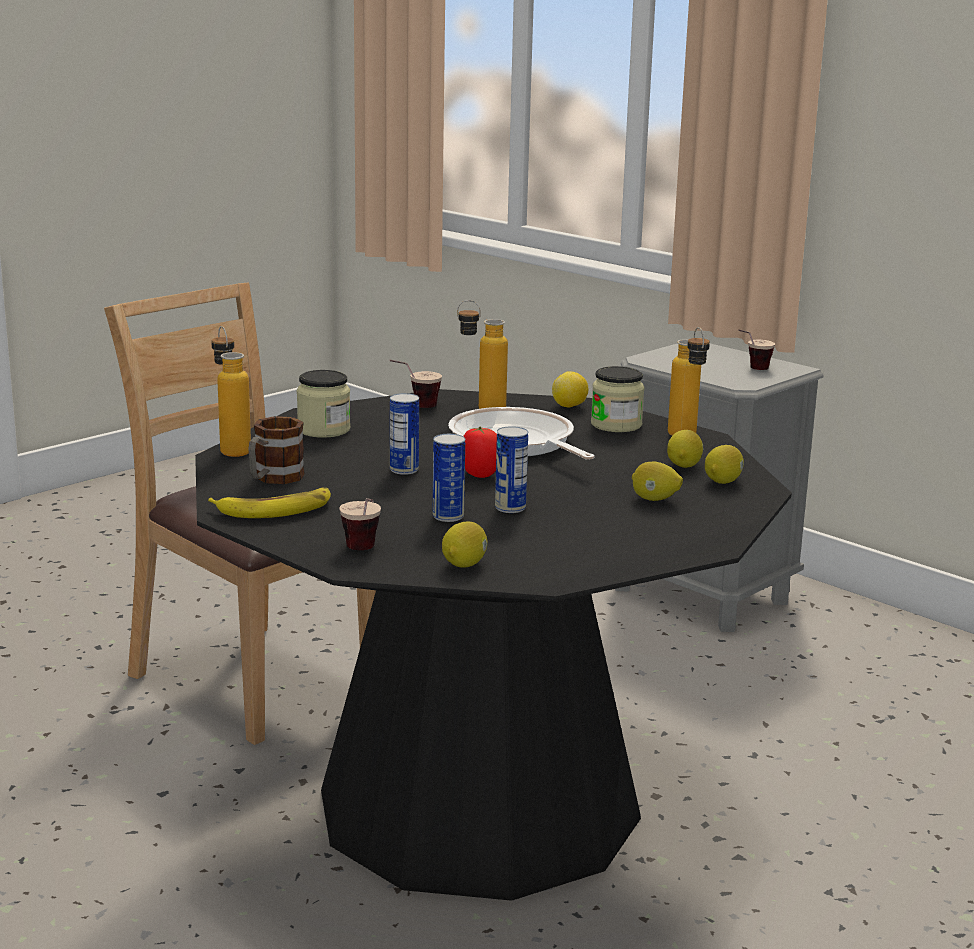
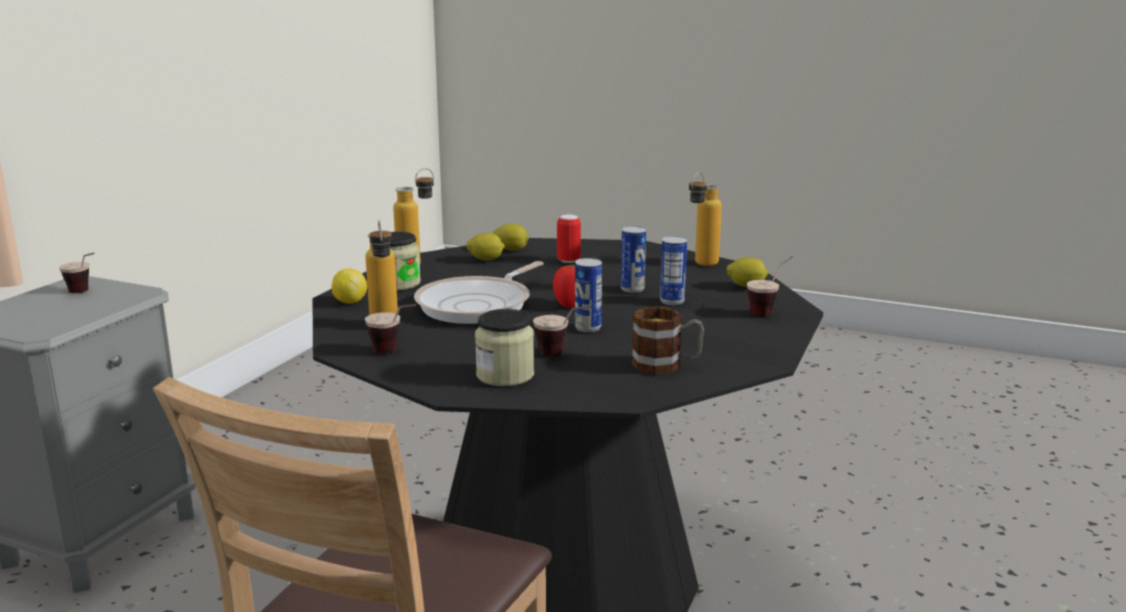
camera: 110 degrees left, 0 degrees up
banana [208,488,331,518] -> none
bottle [211,326,251,457] -> bottle moved to [689,172,722,266]
lemon [632,462,683,501] -> can [557,215,581,263]
none -> cup [533,306,591,357]

